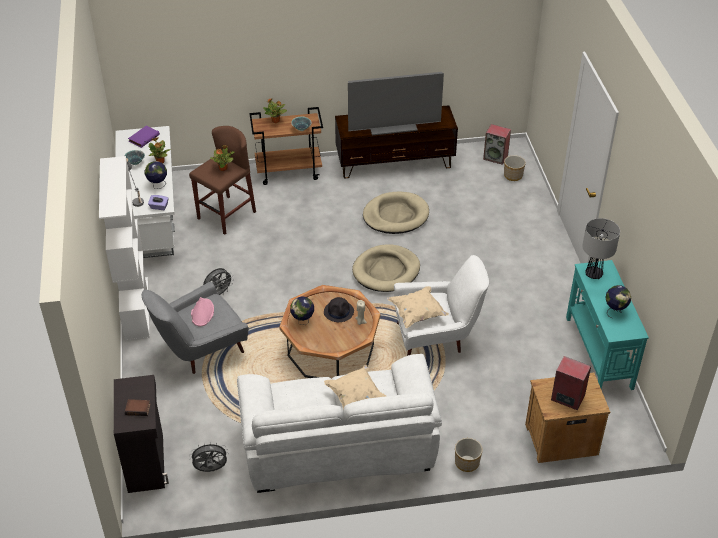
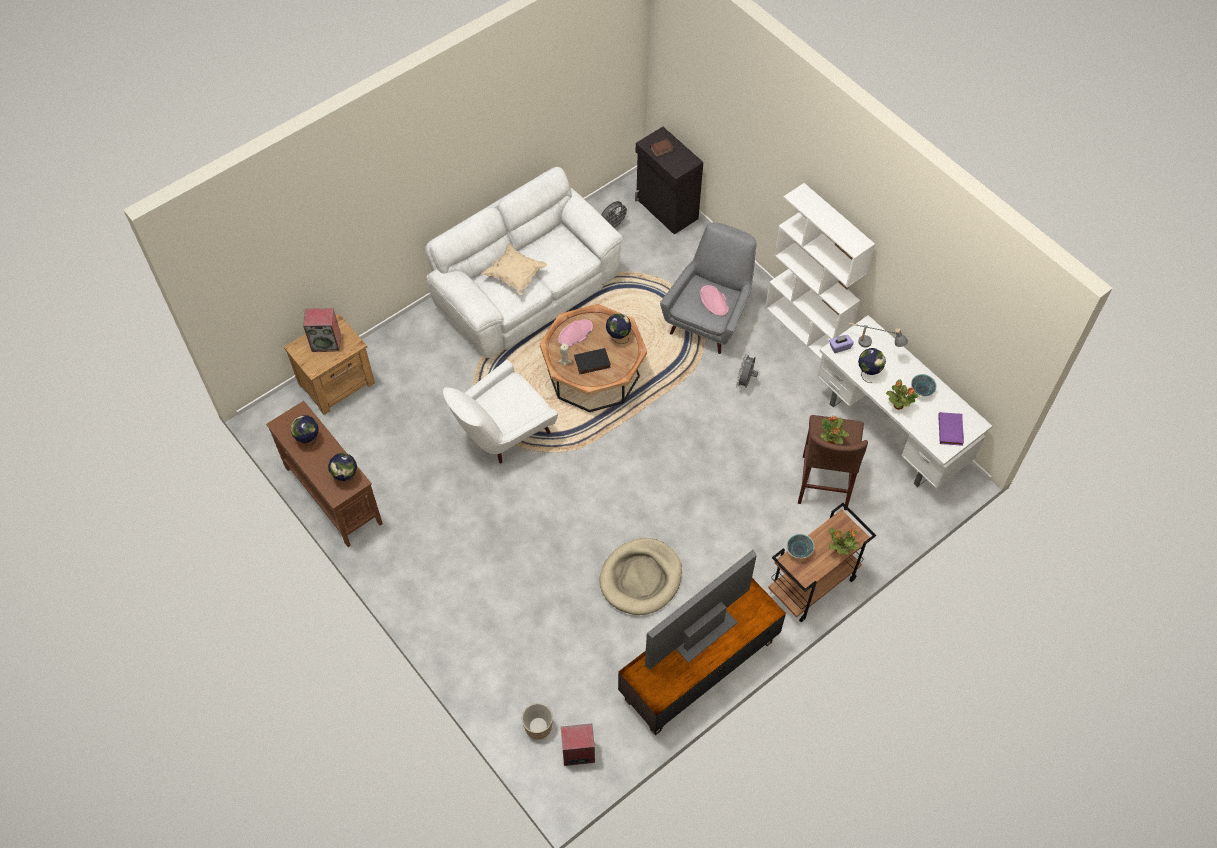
camera: 150 degrees right, 15 degrees up
black hat [324,297,354,322] -> black book [574,348,611,374]
beige dog bed [352,244,420,292] -> none
beige pillow [387,286,449,328] -> none
planter [455,438,483,472] -> none
turquoise console table [566,260,649,390] -> brown console table [266,401,383,547]
table lamp [582,218,620,279] -> globe [328,453,357,483]
none -> pink hat [558,319,593,347]

